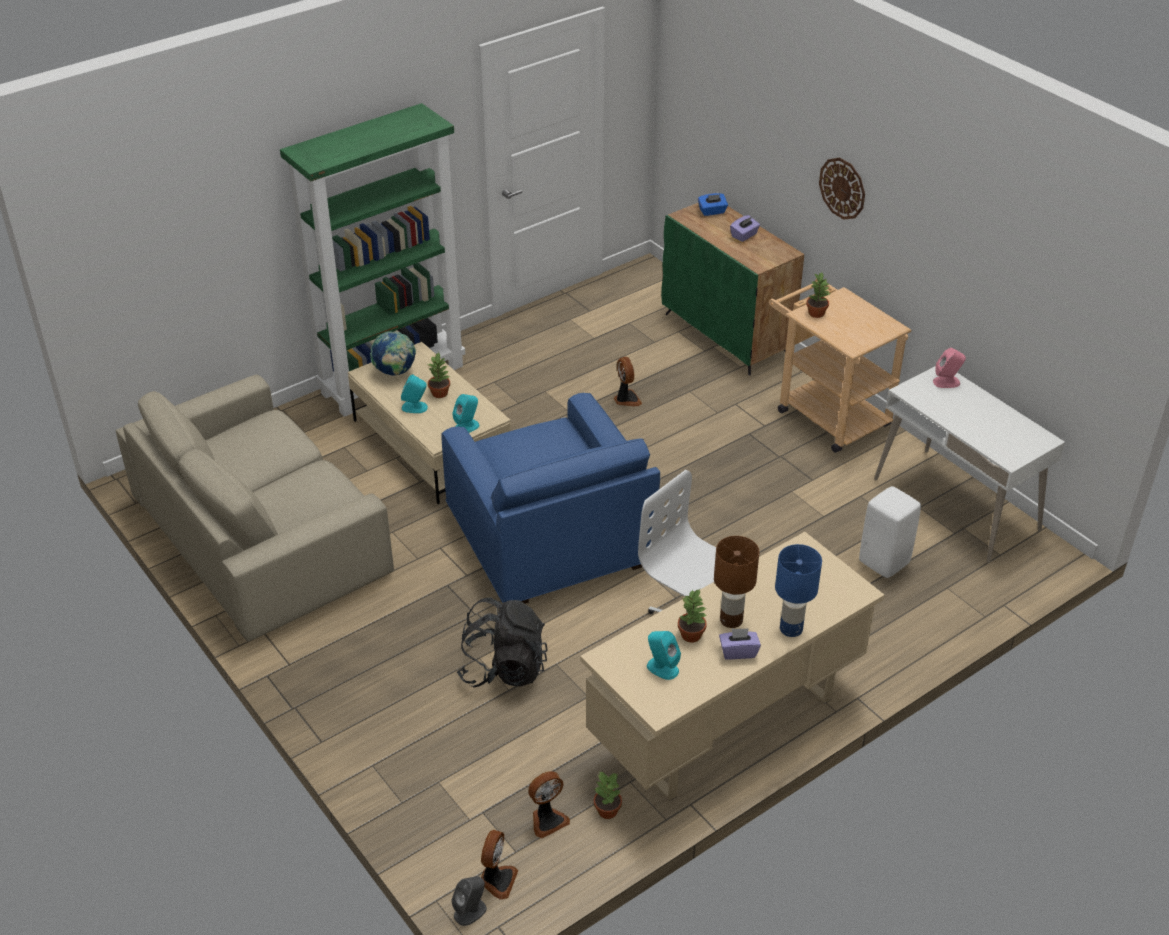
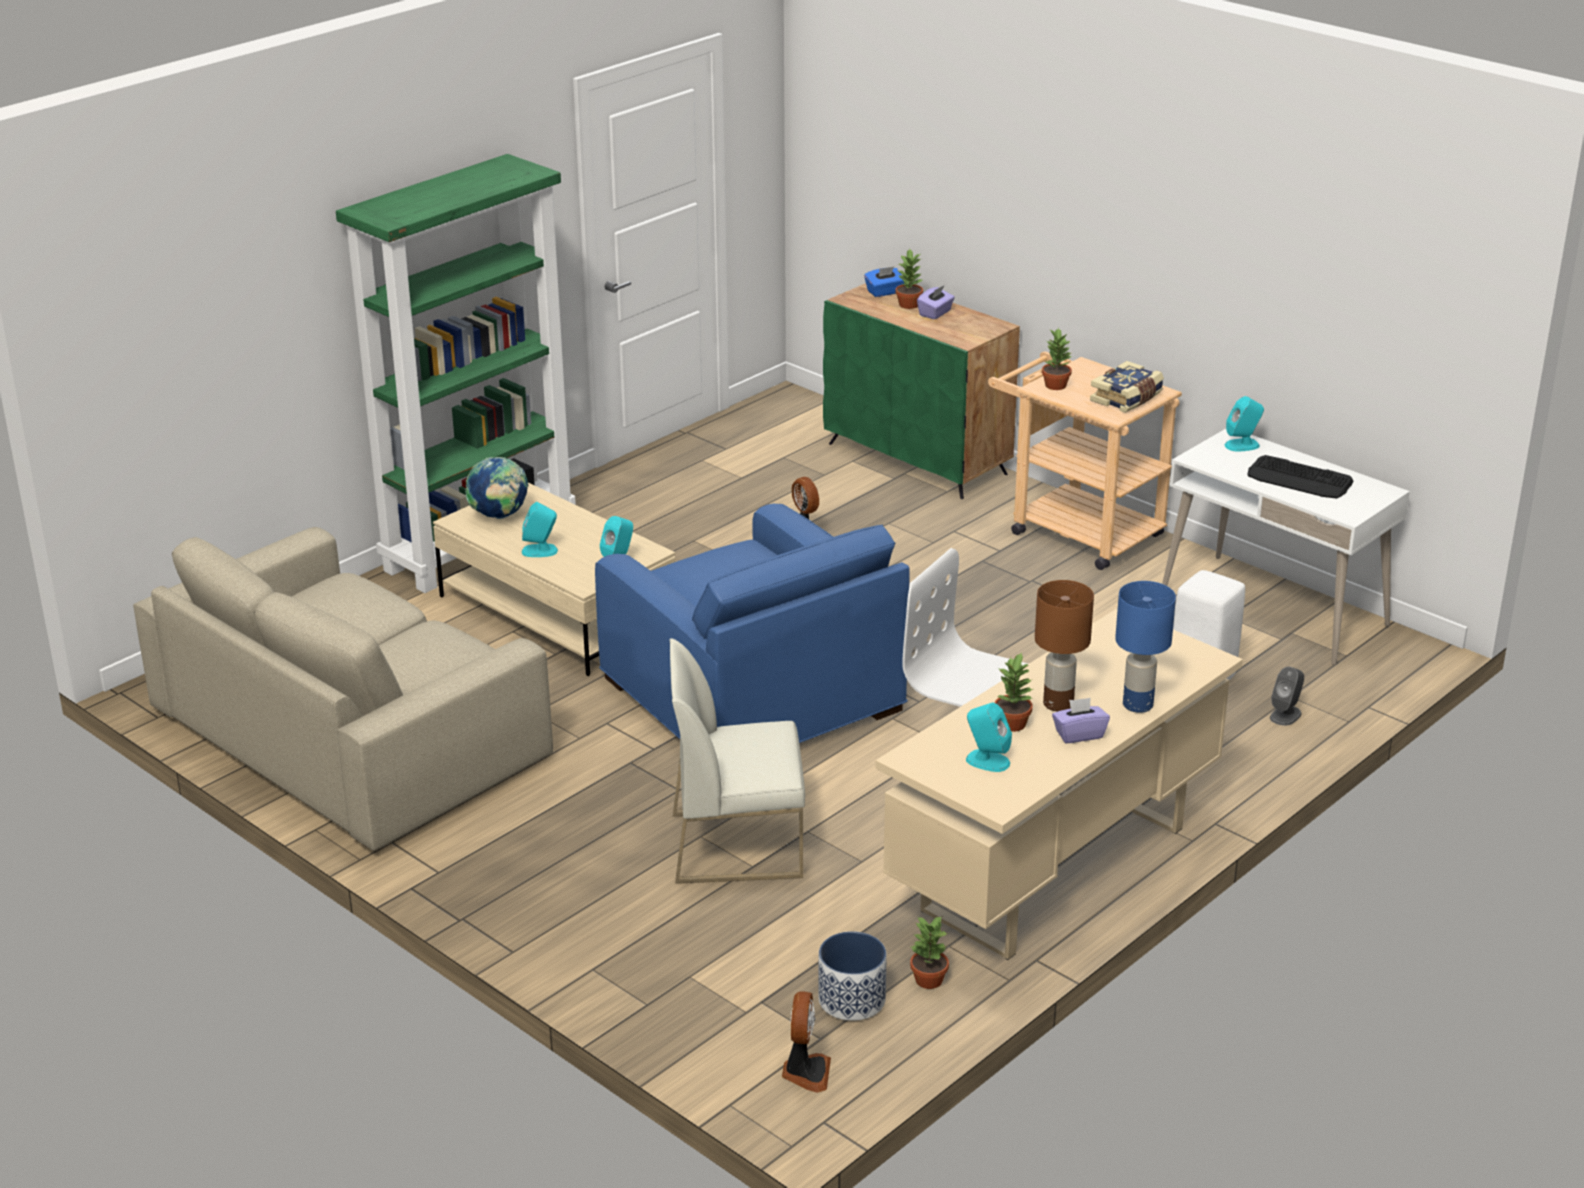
camera: 10 degrees left, 10 degrees down
potted plant [427,352,451,398] -> potted plant moved to [895,249,923,309]
grey speaker [451,876,487,926] -> grey speaker moved to [1270,667,1304,726]
black backpack [457,597,548,687] -> white chair [670,639,805,884]
fan [528,771,570,838] -> planter [818,931,886,1021]
wall clock [819,158,865,220] -> none
pink speaker [933,348,966,388] -> turquoise speaker [1225,396,1264,451]
none -> book [1090,361,1164,413]
none -> keyboard [1247,455,1353,499]

